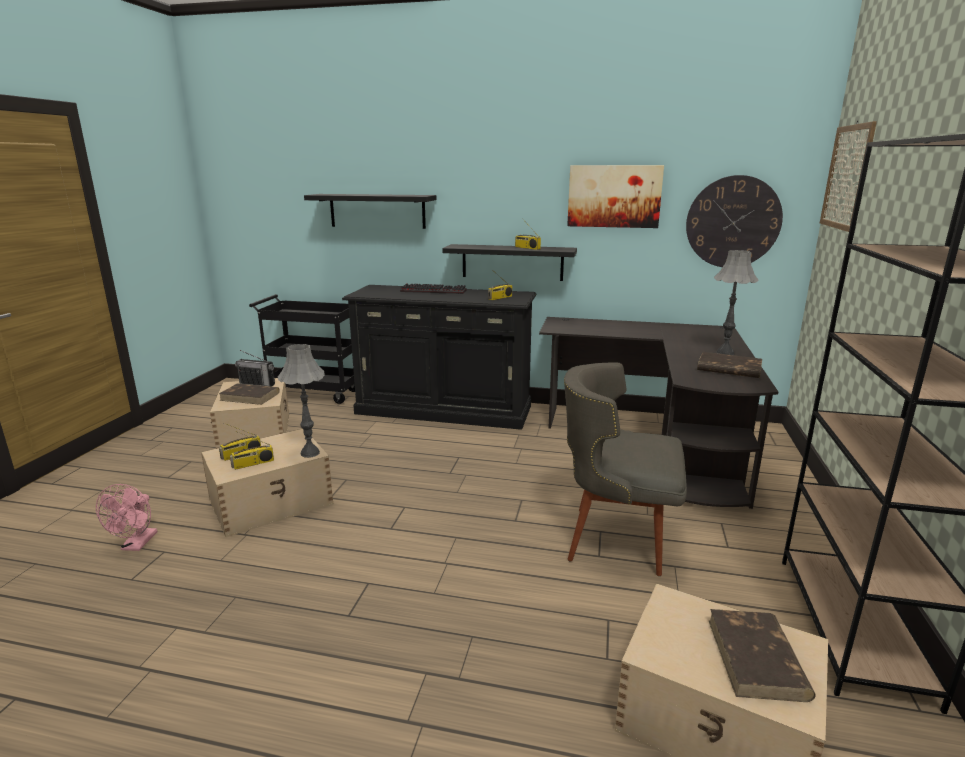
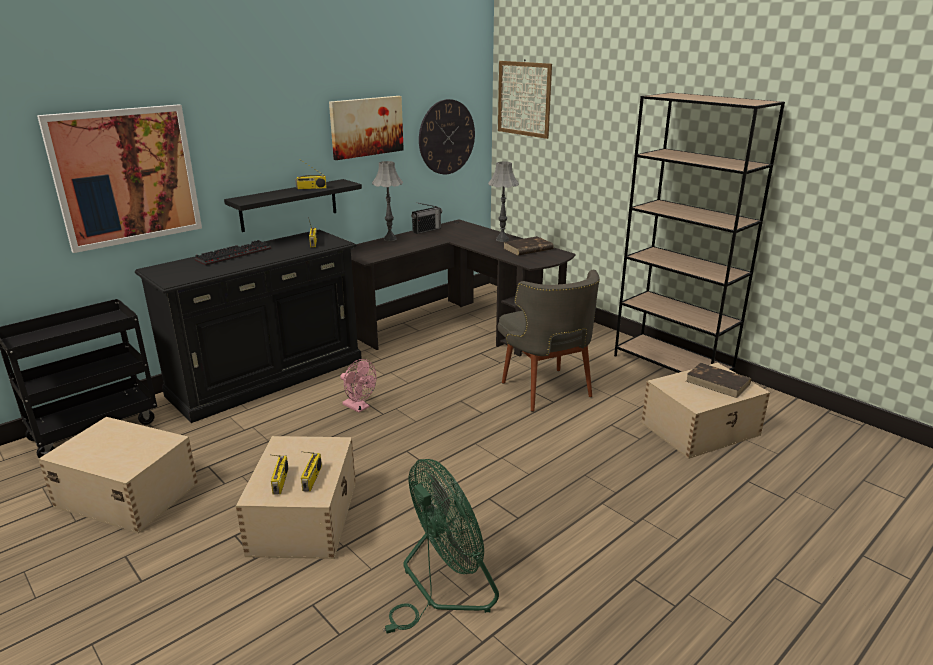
camera: 55 degrees left, 5 degrees up
pink fan [96,484,157,551] -> pink fan moved to [340,359,376,412]
brown book [219,383,280,405] -> none
radio [235,350,275,387] -> radio moved to [411,203,442,234]
grey table lamp [278,344,325,458] -> grey table lamp moved to [372,161,403,241]
black shelf [304,194,436,229] -> picture [37,104,202,253]
grey chair [564,363,687,576] -> grey chair turned 75 degrees counterclockwise [498,270,600,412]
none -> green fan [383,459,499,633]

